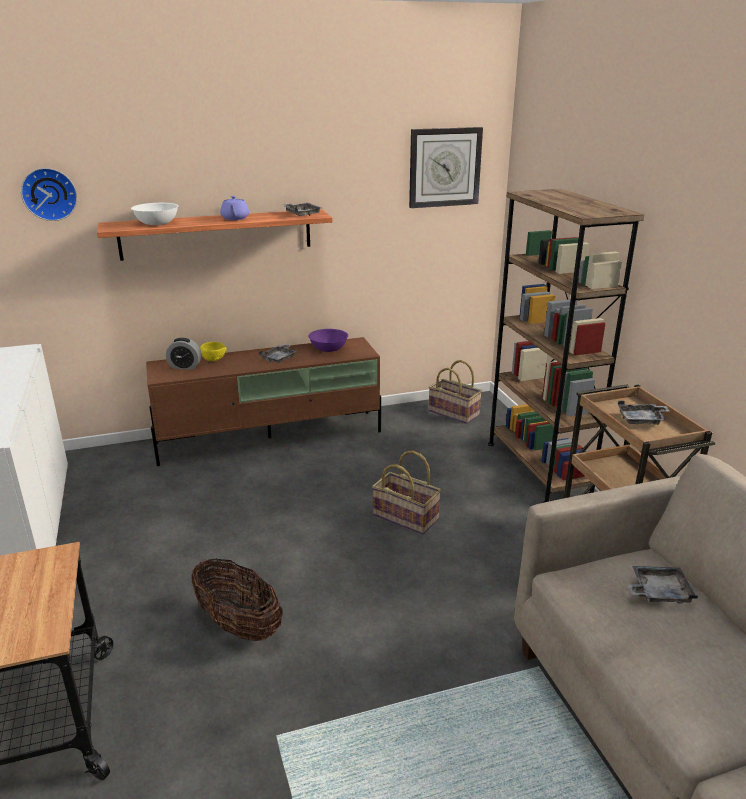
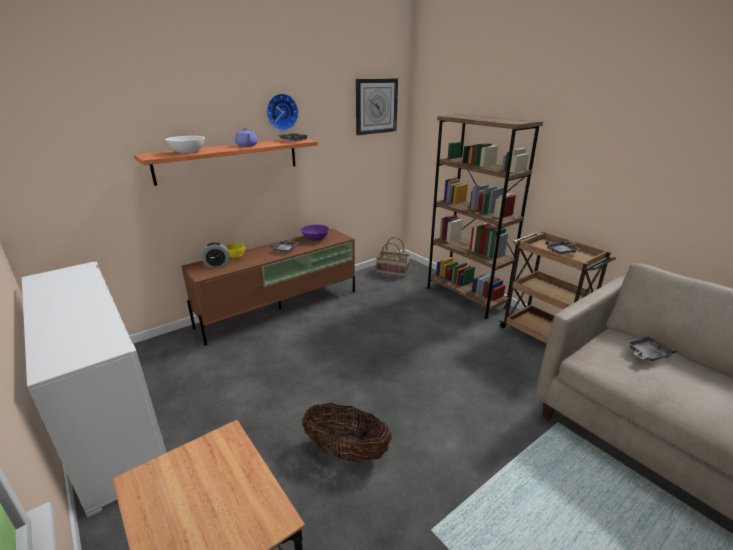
camera: 20 degrees left, 0 degrees up
wall clock [21,168,77,221] -> wall clock moved to [267,93,299,131]
basket [372,450,441,534] -> none

